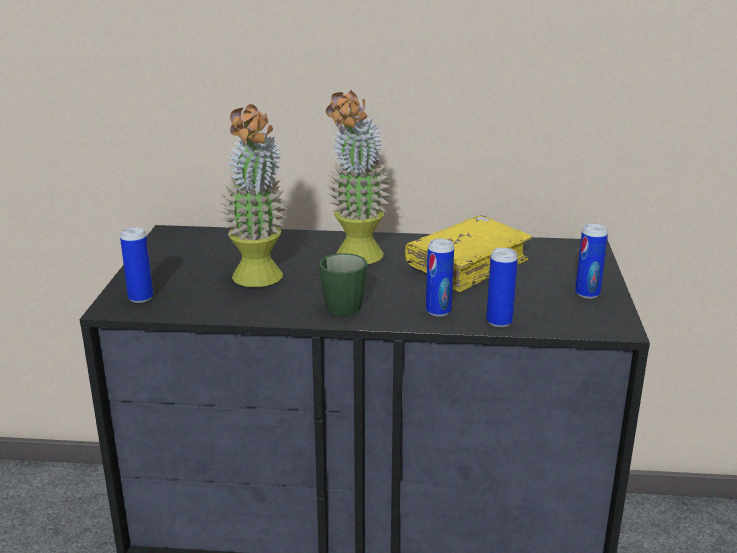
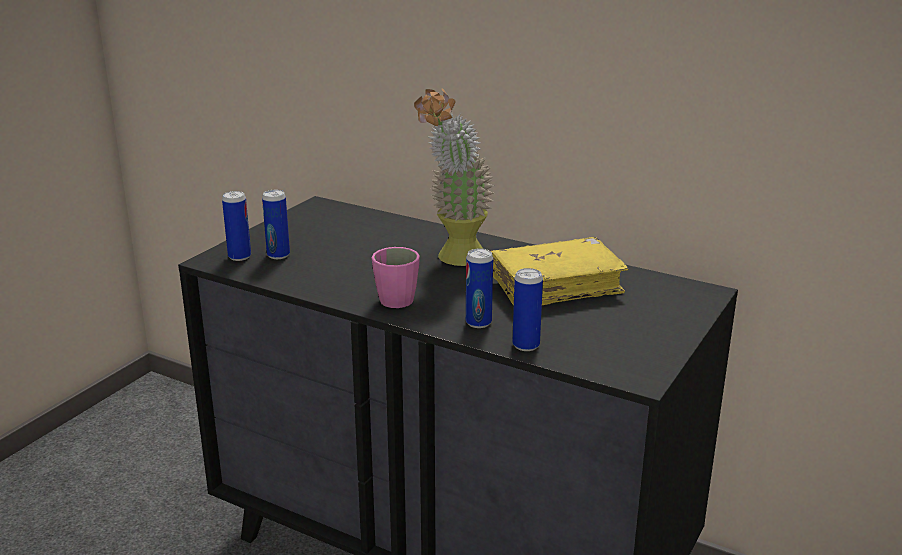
camera: 25 degrees right, 0 degrees up
potted plant [219,104,289,287] -> none
green mug [319,253,367,315] -> pink mug [372,247,420,308]
can [575,224,608,299] -> can moved to [262,190,290,259]

